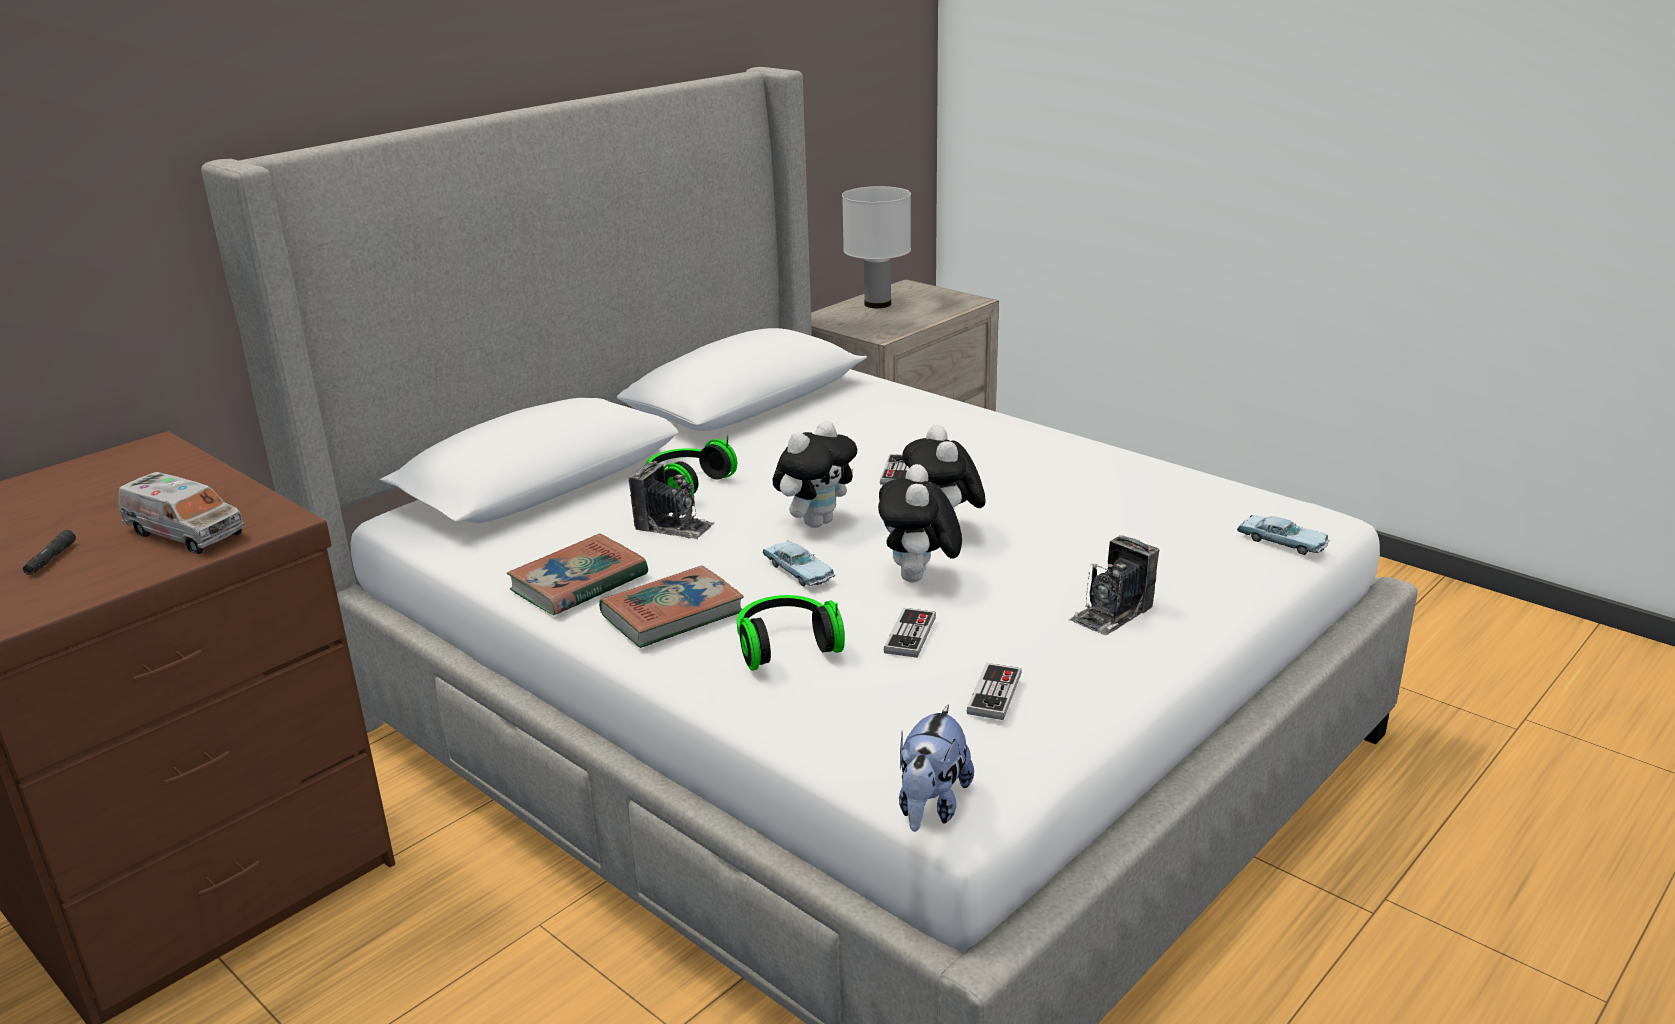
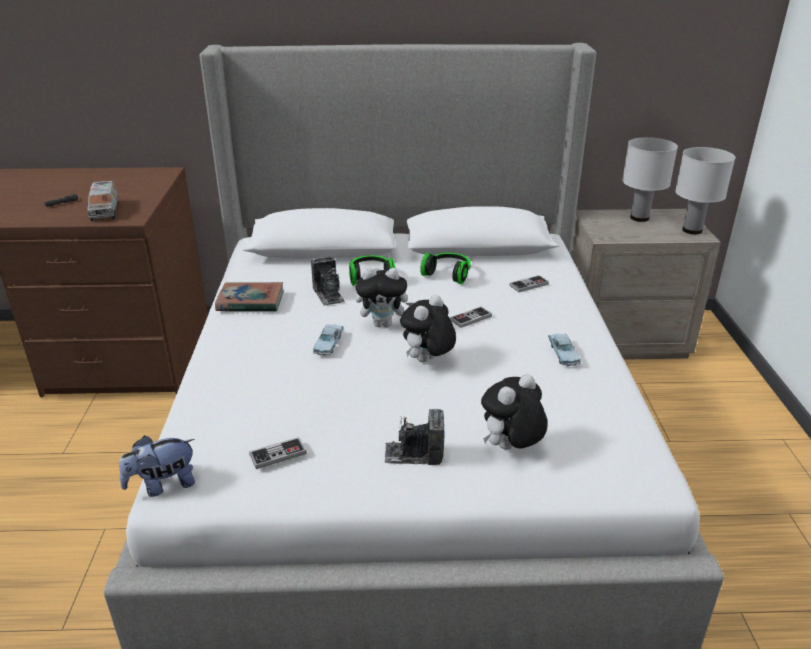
camera: 45 degrees right, 5 degrees up
book [599,566,744,648] -> none
headphones [737,595,845,671] -> headphones moved to [420,253,471,284]
plush toy [878,464,962,582] -> plush toy moved to [481,374,547,450]
game controller [884,608,936,658] -> game controller moved to [509,275,549,292]
blue toy car [1237,515,1330,555] -> blue toy car moved to [548,334,581,366]
none -> white table lamp [675,147,736,234]

